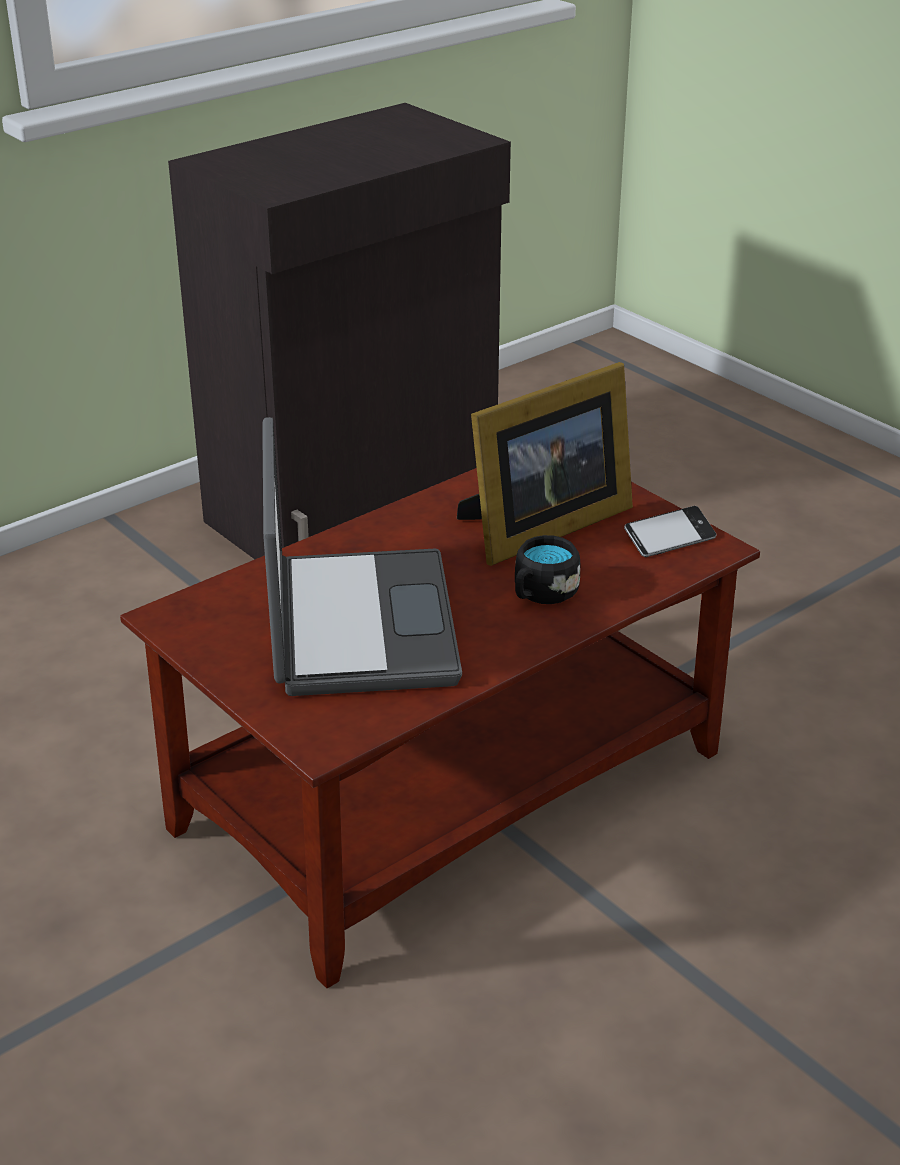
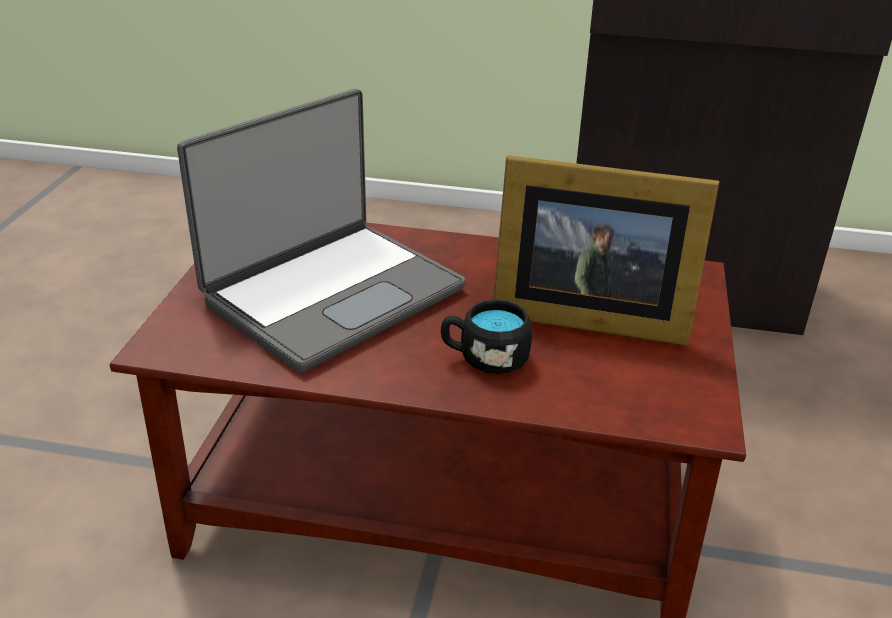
camera: 50 degrees right, 0 degrees up
phone [624,506,716,557] -> none

